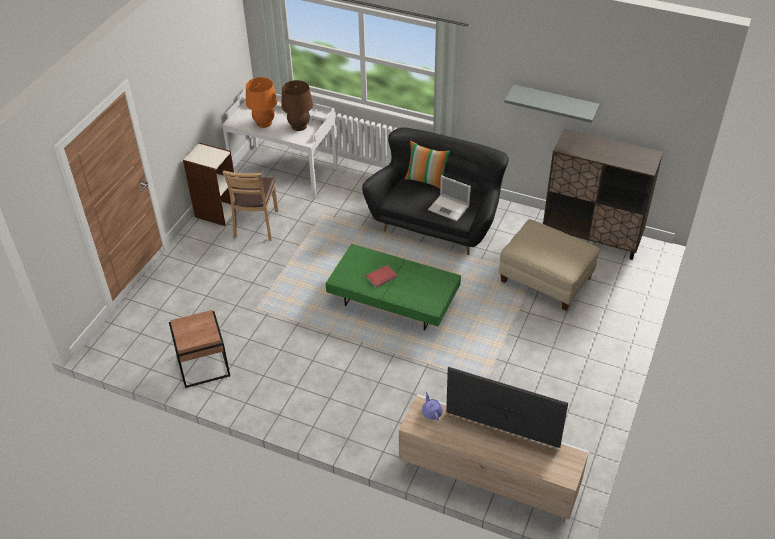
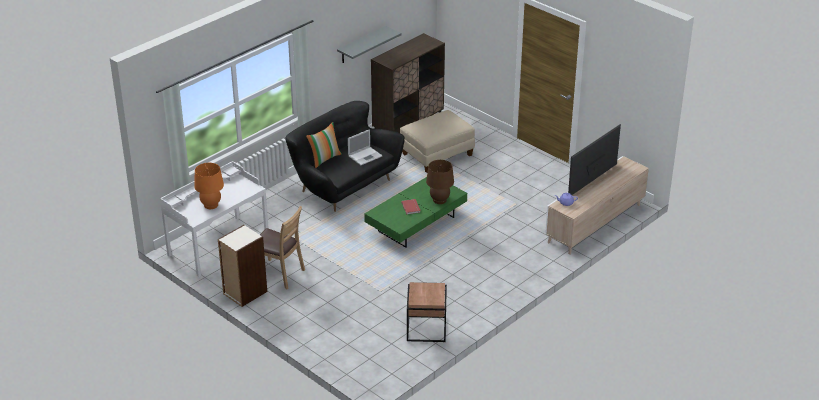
camera: 70 degrees left, 10 degrees down
brown table lamp [282,80,313,131] -> brown table lamp moved to [426,160,454,204]

